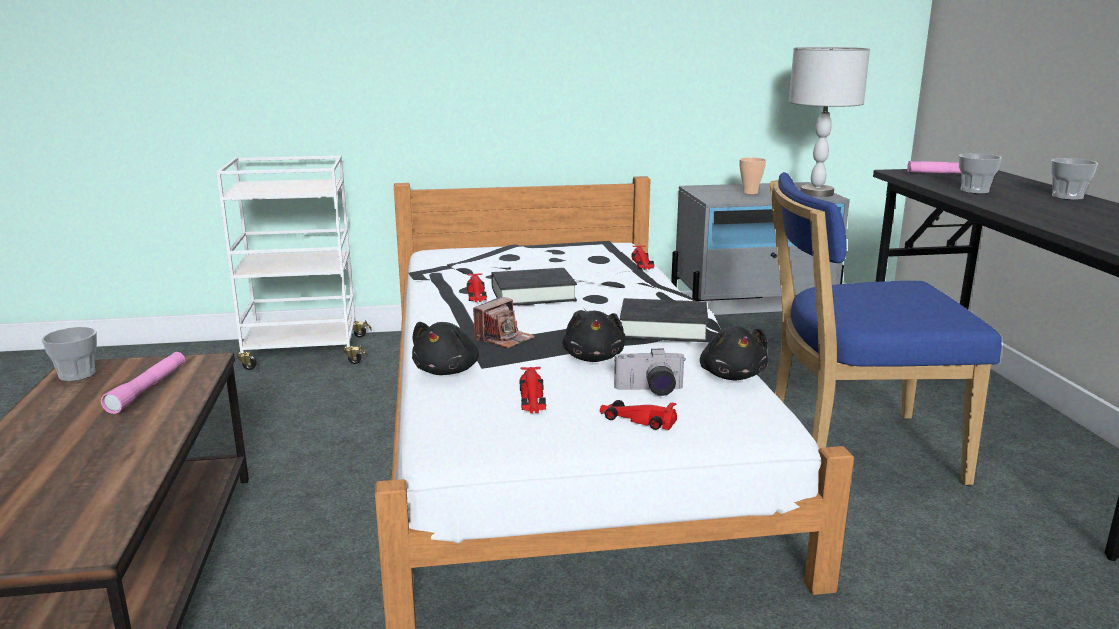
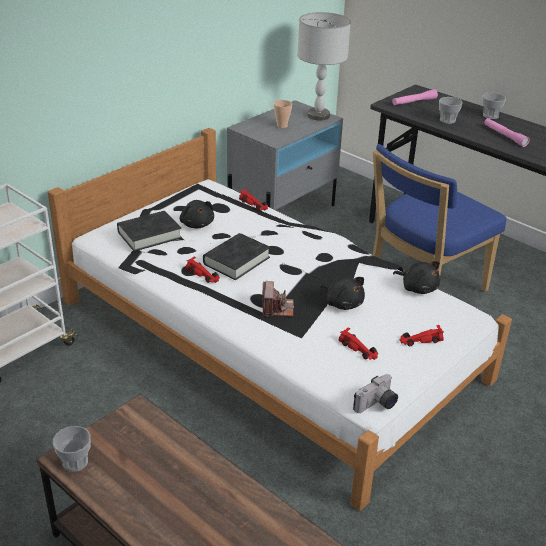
camera: 40 degrees left, 15 degrees up
pink flashlight [101,352,185,414] -> pink flashlight moved to [484,118,530,147]
black plush toy [412,322,479,375] -> black plush toy moved to [180,200,214,228]
camera [614,349,685,396] -> camera moved to [353,374,398,413]
black book [620,298,708,342] -> black book moved to [117,211,182,252]

